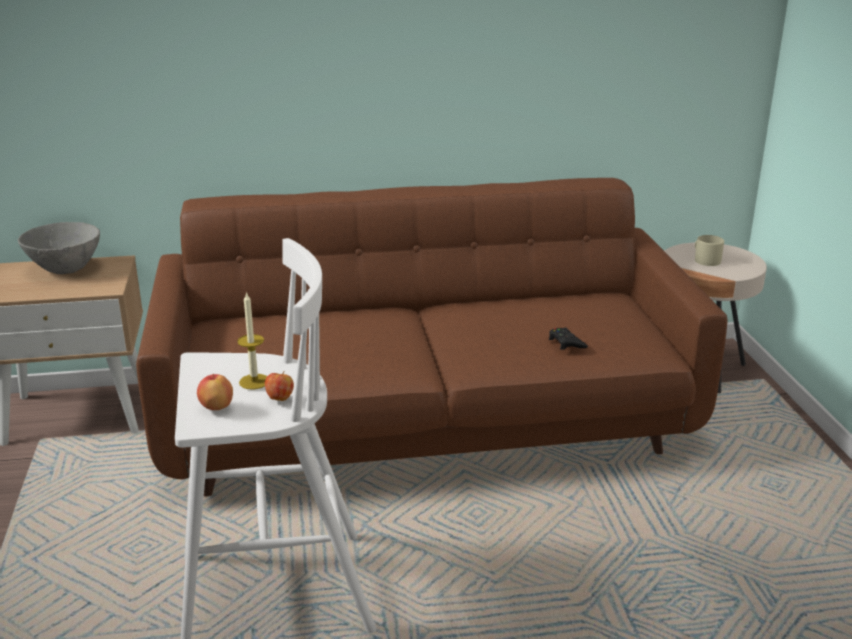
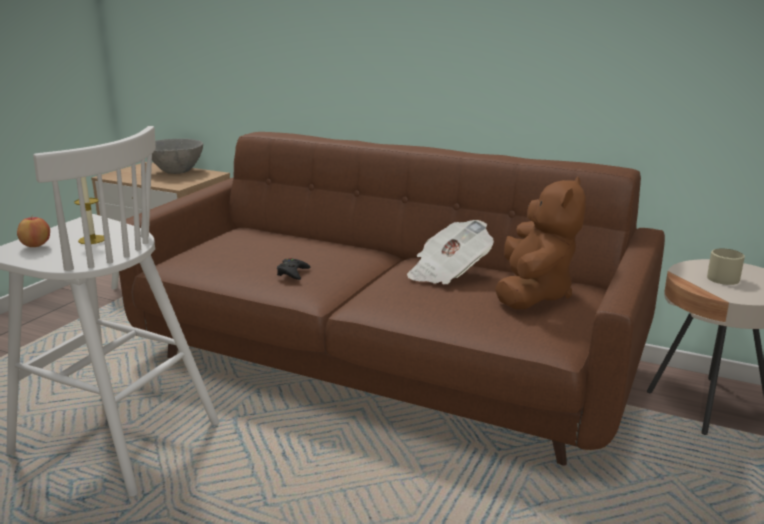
camera: 35 degrees right, 5 degrees down
apple [265,371,294,401] -> none
black game controller [549,328,588,350] -> black game controller moved to [277,258,310,280]
none -> newspaper [407,220,494,285]
none -> brown plush toy [495,176,586,309]

